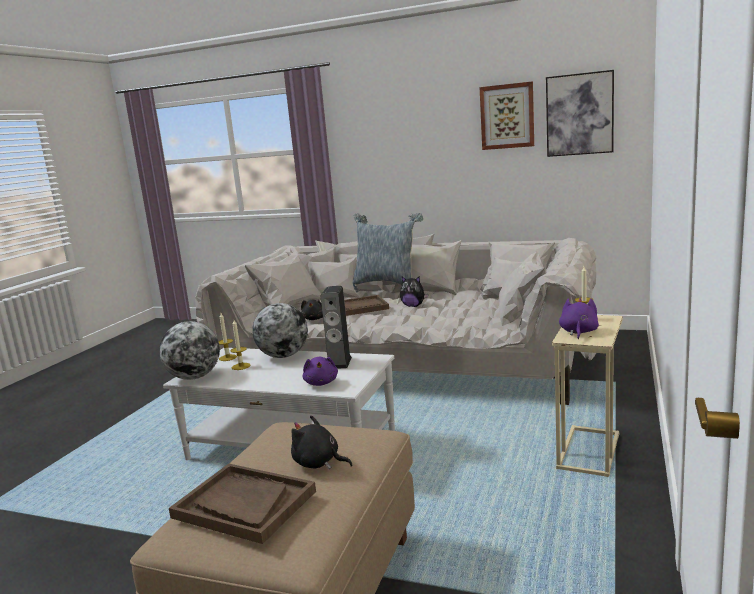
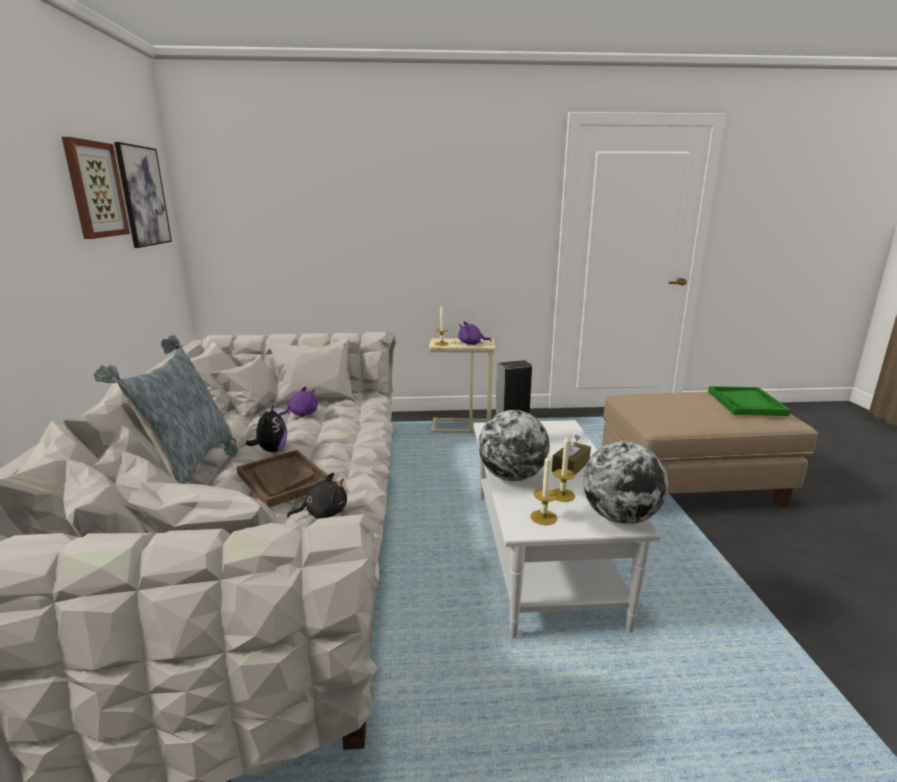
camera: 115 degrees left, 5 degrees up
brown tray [169,463,316,544] -> green tray [708,386,791,416]
black plush toy [291,415,353,469] -> none
purple plush toy [303,357,338,386] -> purple plush toy moved to [279,386,318,416]
none -> brown tissue box [552,435,591,475]

